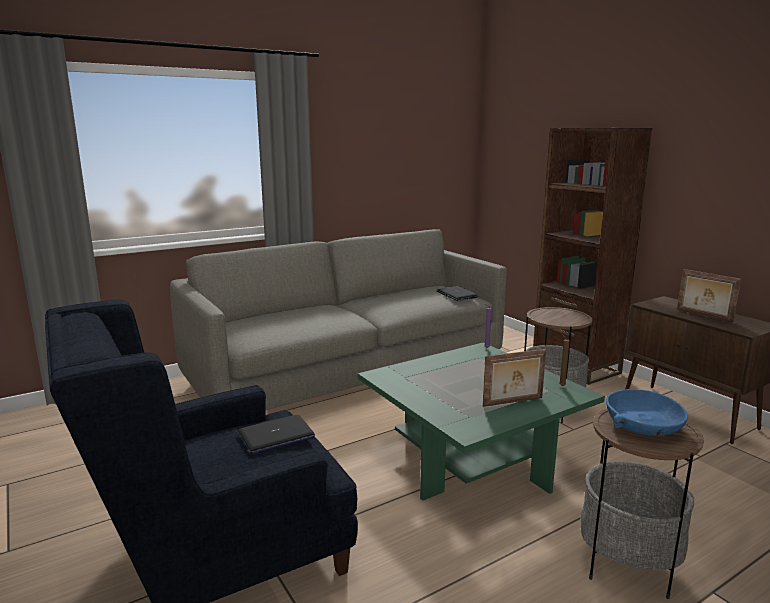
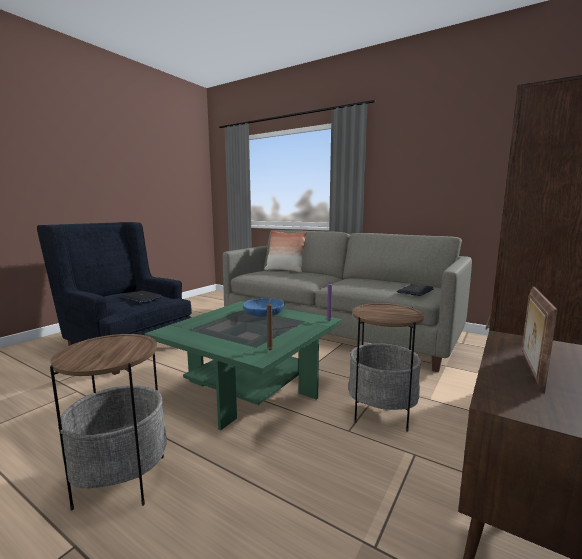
camera: 65 degrees right, 5 degrees down
picture frame [483,349,546,407] -> none
blue bowl [606,389,688,436] -> blue bowl moved to [243,298,285,317]
none -> pillow [265,230,307,272]

